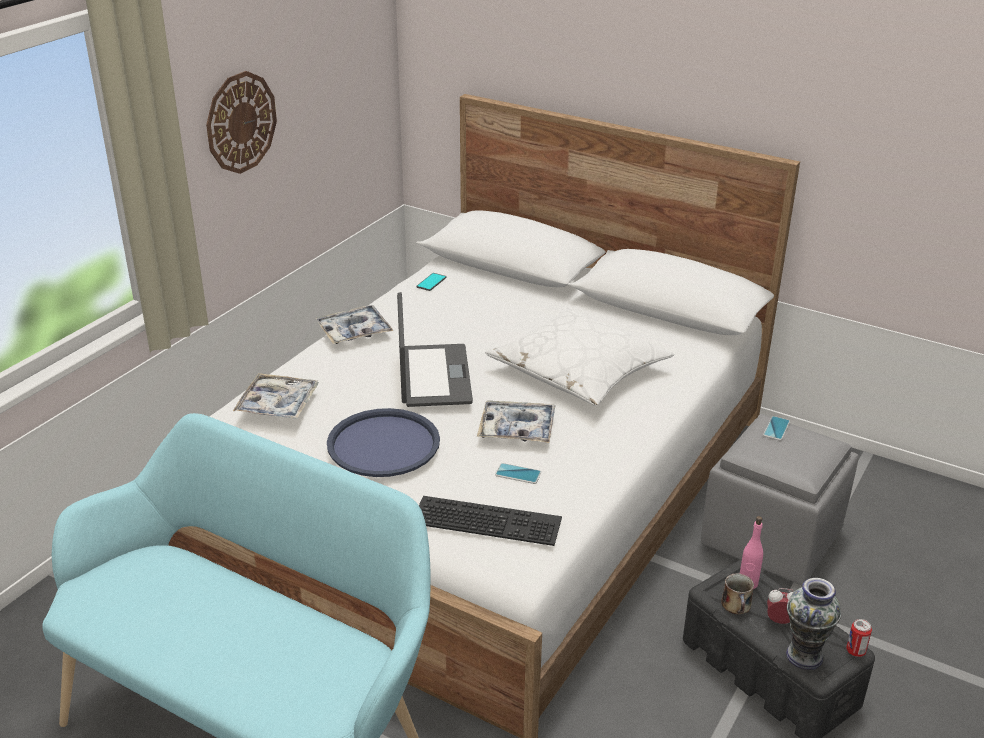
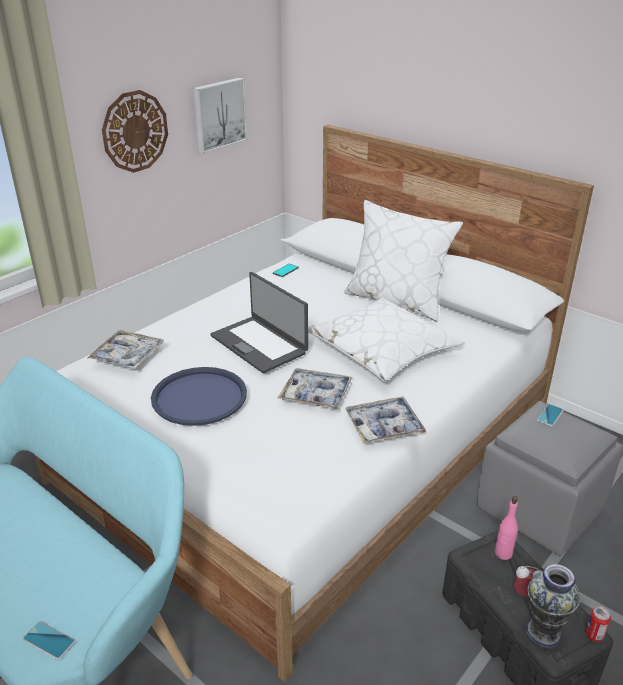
camera: 10 degrees right, 0 degrees up
tray [315,305,393,344] -> tray moved to [345,397,427,444]
laptop [397,292,473,407] -> laptop turned 135 degrees clockwise [210,272,308,373]
keyboard [419,496,562,546] -> none
phone [495,463,541,484] -> phone moved to [22,621,76,660]
mug [721,574,754,614] -> none
none -> picture [193,78,247,154]
none -> white pillow [344,200,463,322]

